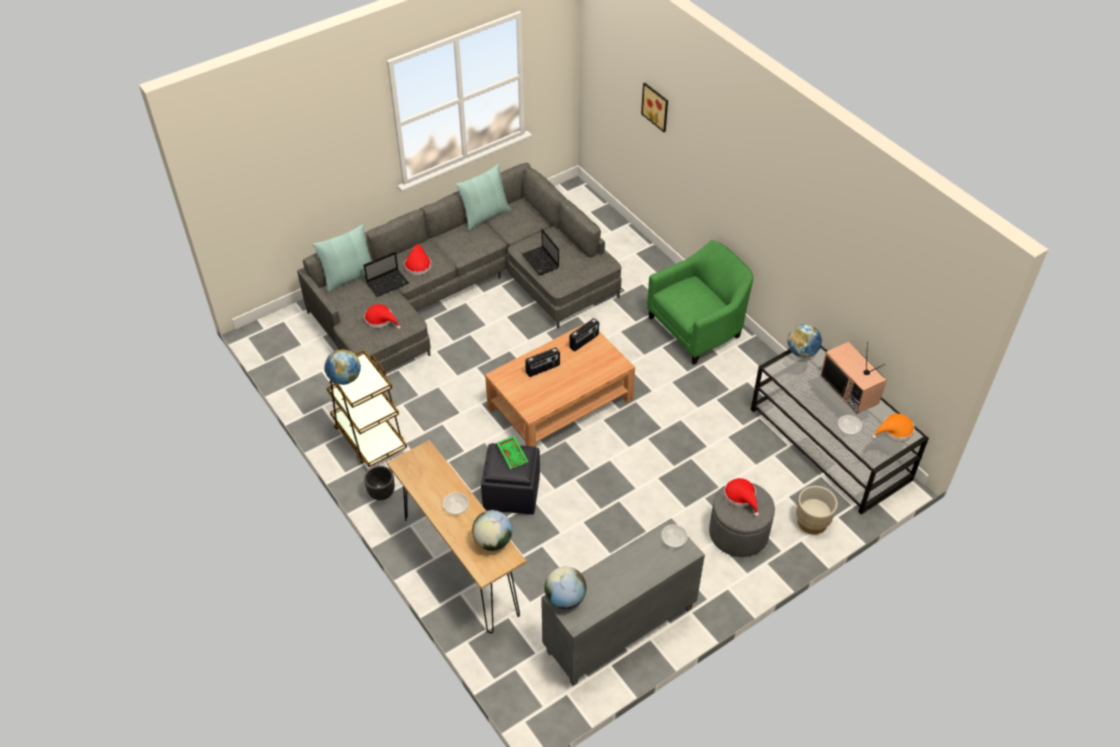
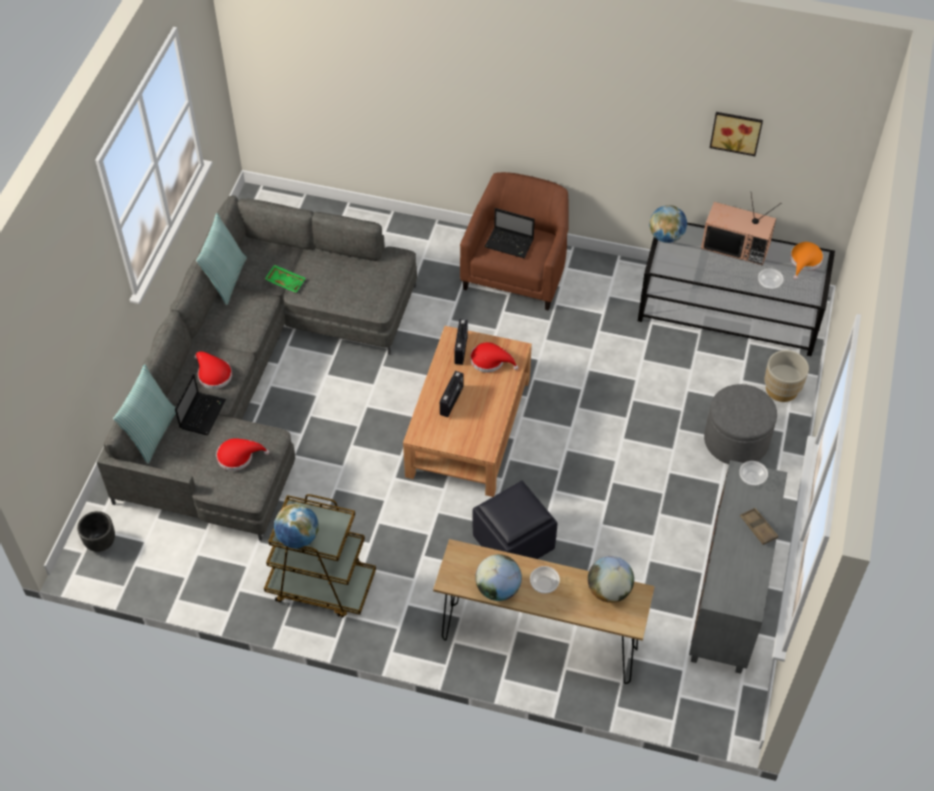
camera: 40 degrees left, 5 degrees up
black planter [364,466,395,500] -> black planter moved to [77,511,115,552]
green tray [497,436,529,469] -> green tray moved to [265,265,306,293]
laptop [522,229,559,276] -> laptop moved to [485,208,535,258]
globe [544,566,586,609] -> globe moved to [475,554,522,601]
picture [641,83,668,132] -> picture moved to [710,112,763,156]
green armchair [647,240,753,365] -> brown armchair [460,172,569,310]
red hat [724,478,759,517] -> red hat moved to [470,342,519,373]
none -> brown tray [740,508,778,545]

